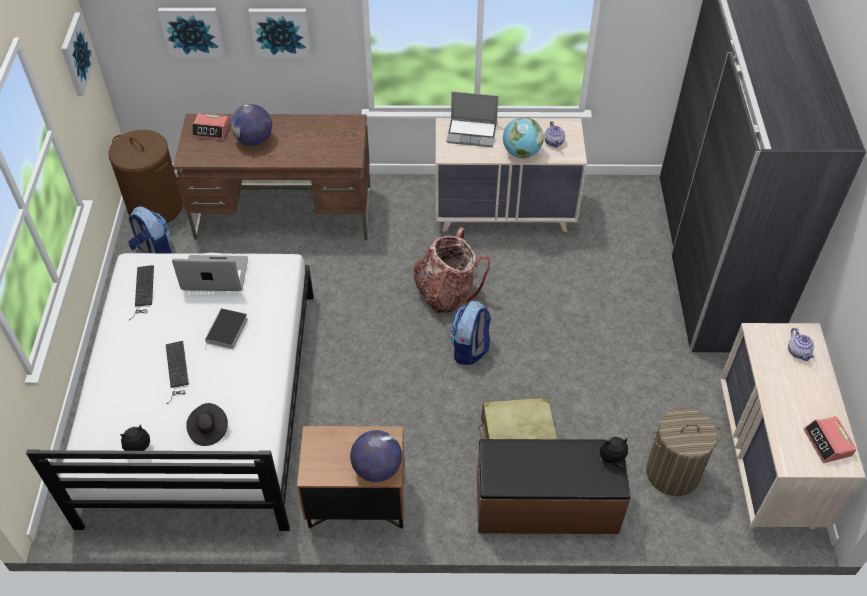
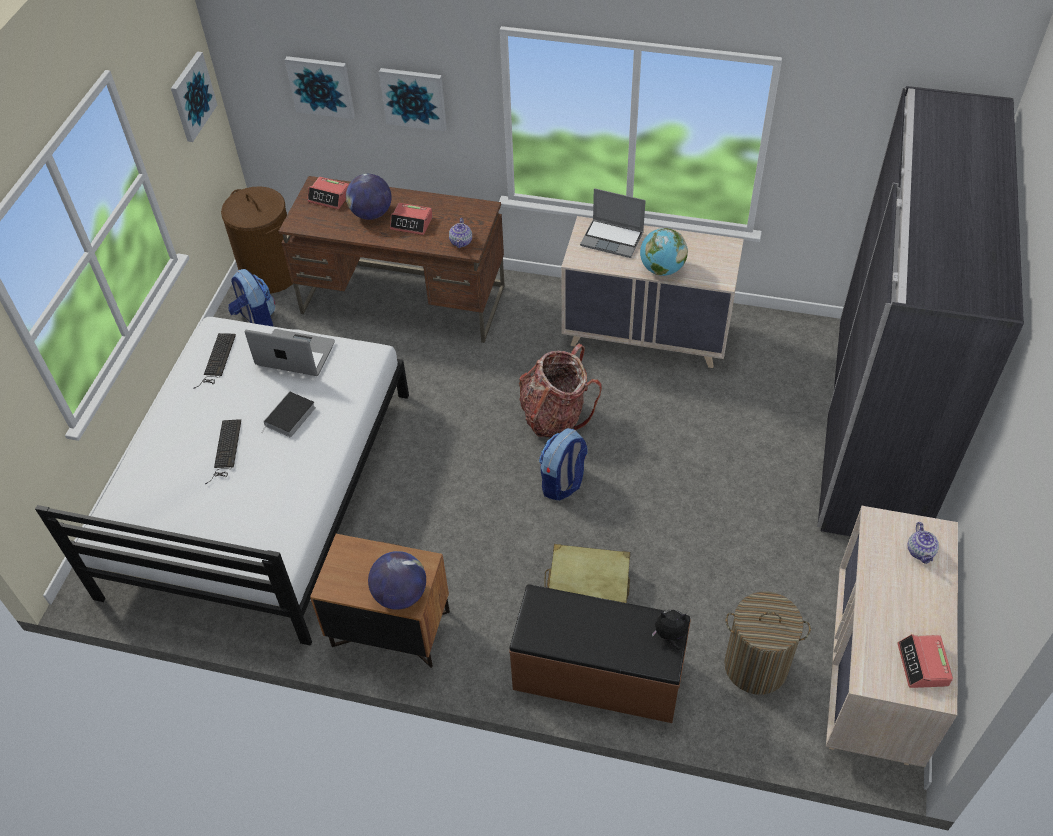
camera: 15 degrees right, 0 degrees up
plush toy [120,424,150,451] -> none
black hat [186,403,228,446] -> none
teapot [544,121,565,148] -> teapot moved to [449,218,472,248]
none -> alarm clock [390,203,433,235]

